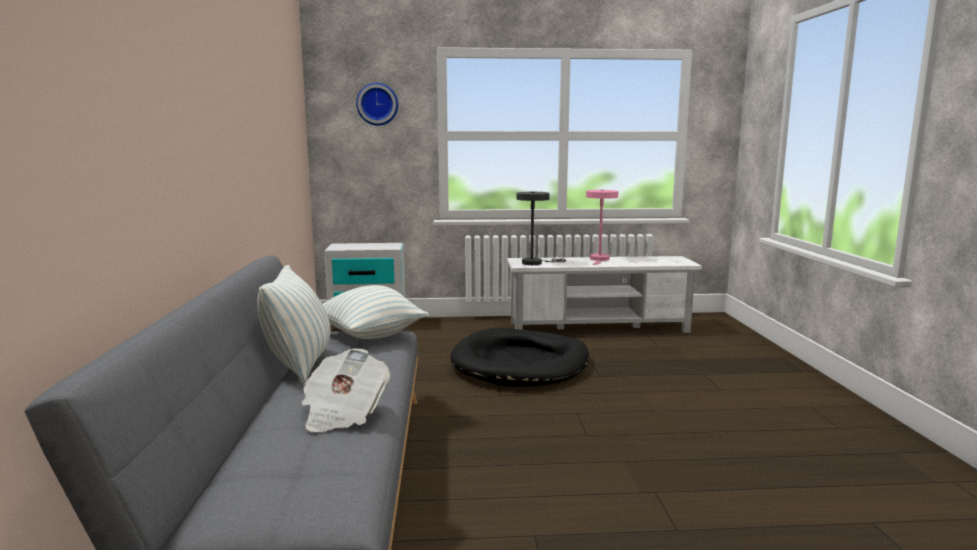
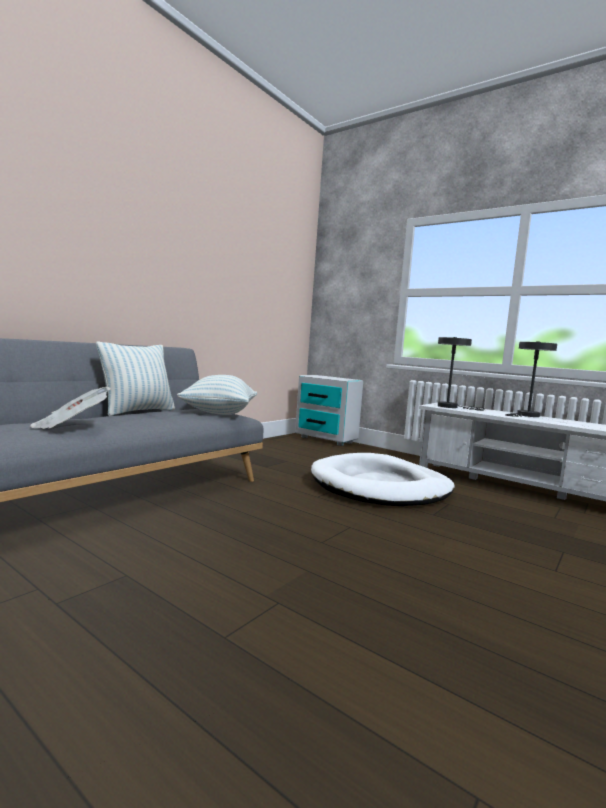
camera: 40 degrees right, 5 degrees down
wall clock [356,83,398,126] -> none
black dog bed [450,328,589,387] -> white dog bed [311,453,455,506]
pink table lamp [586,190,618,265] -> grey table lamp [505,342,557,417]

